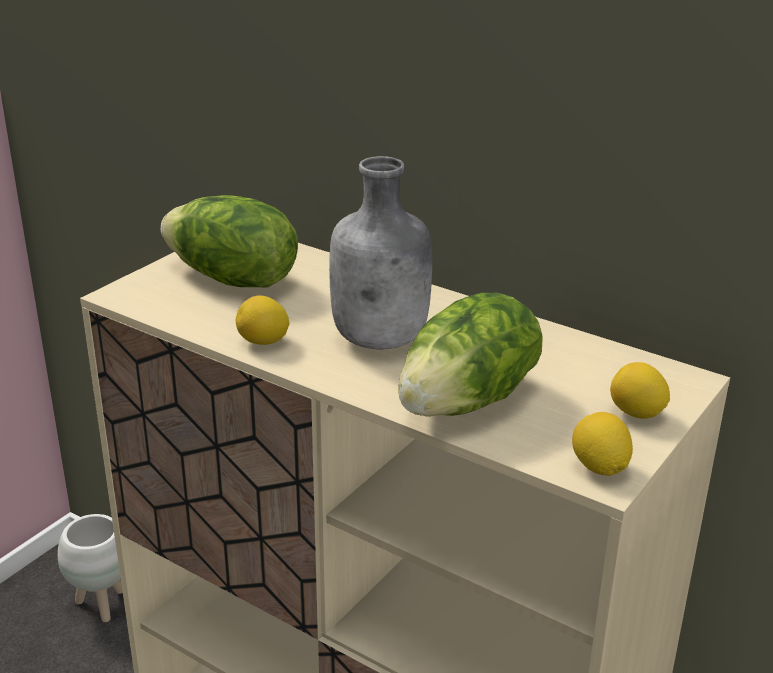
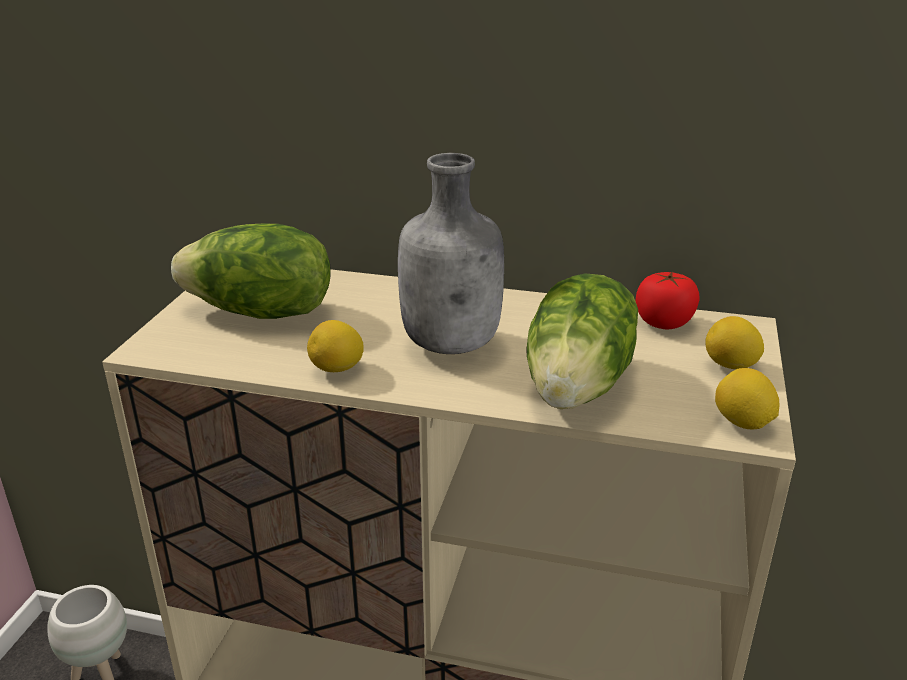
camera: 20 degrees left, 0 degrees up
none -> tomato [636,272,700,329]

